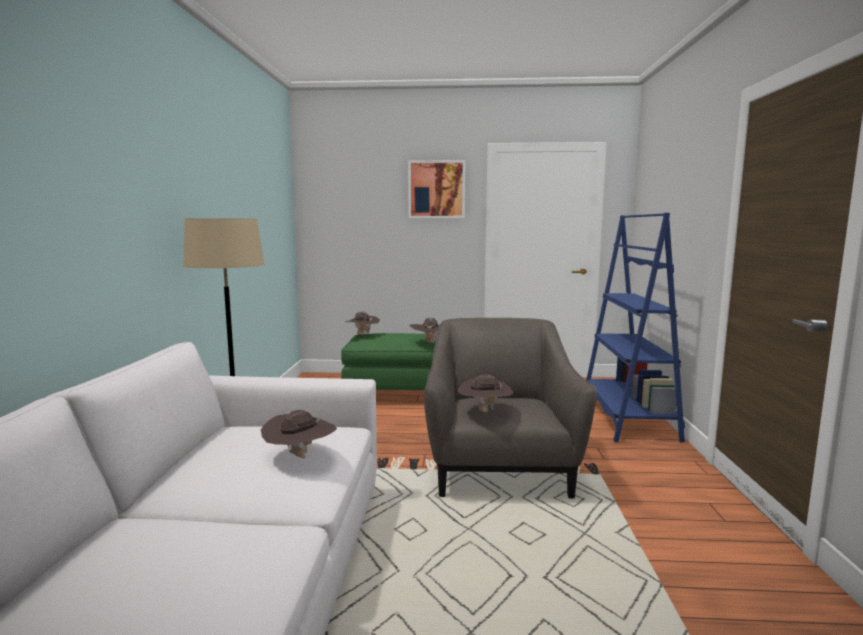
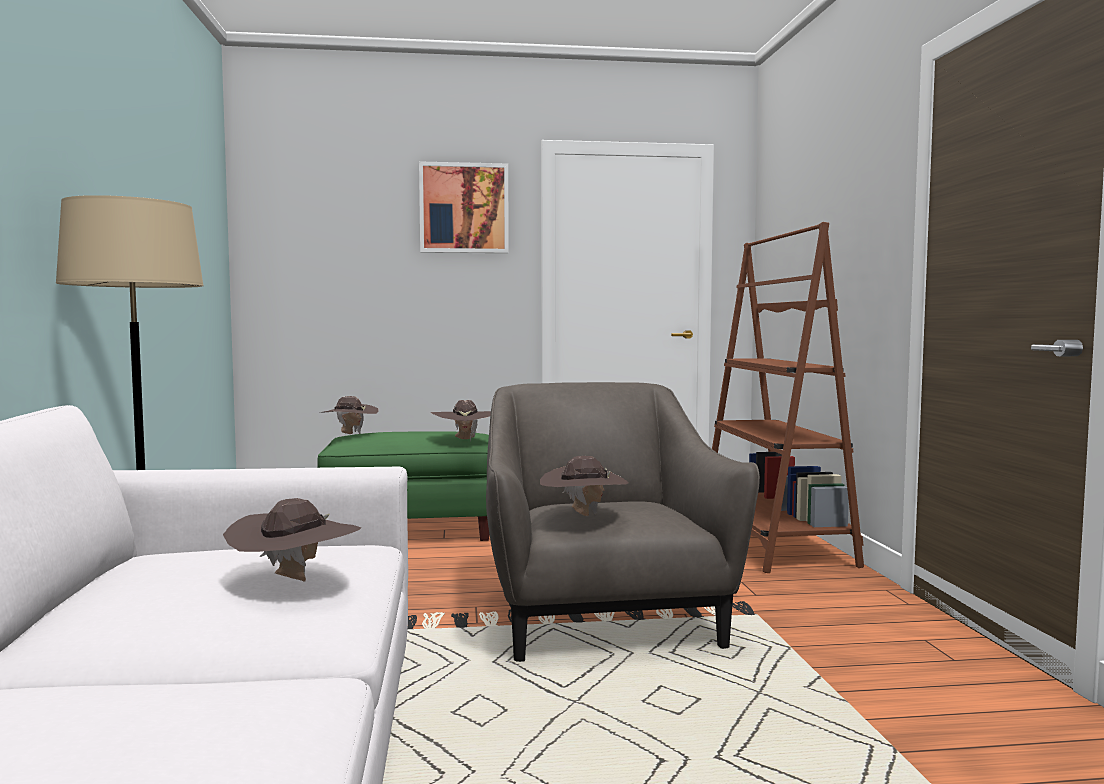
camera: 10 degrees left, 5 degrees down
blue bookcase [586,213,685,442] -> brown bookcase [712,222,864,573]

